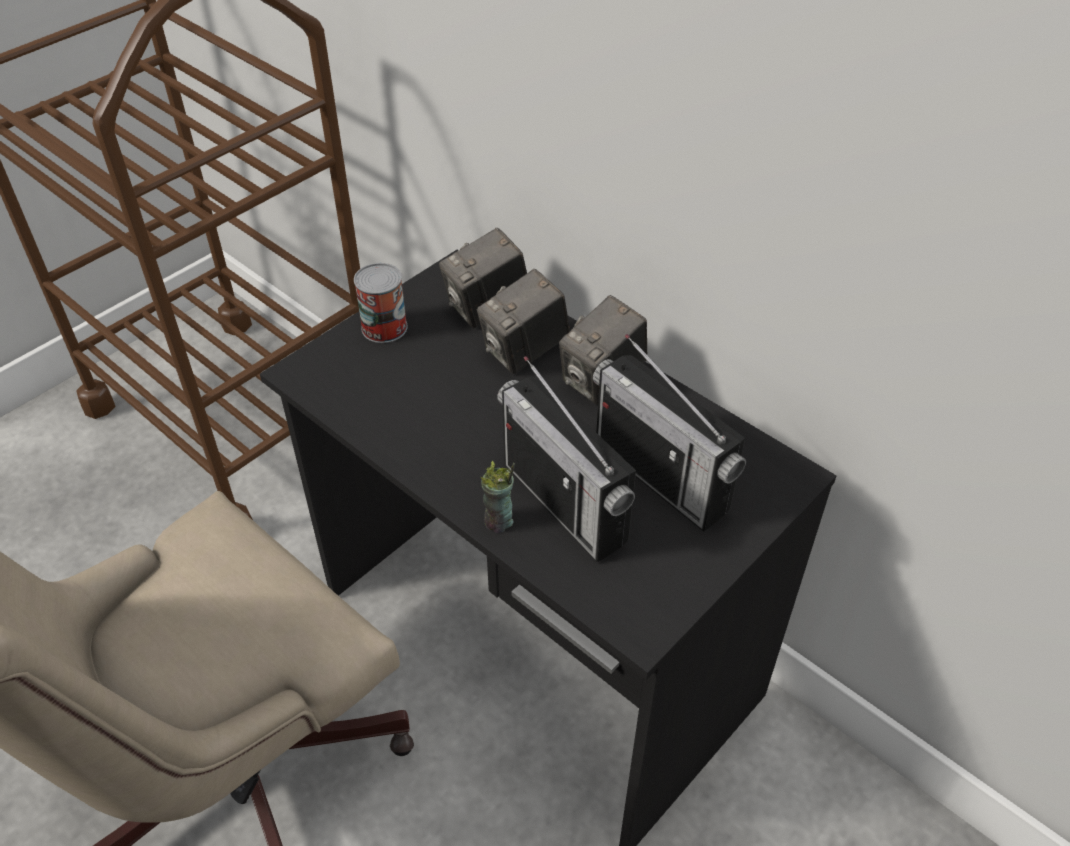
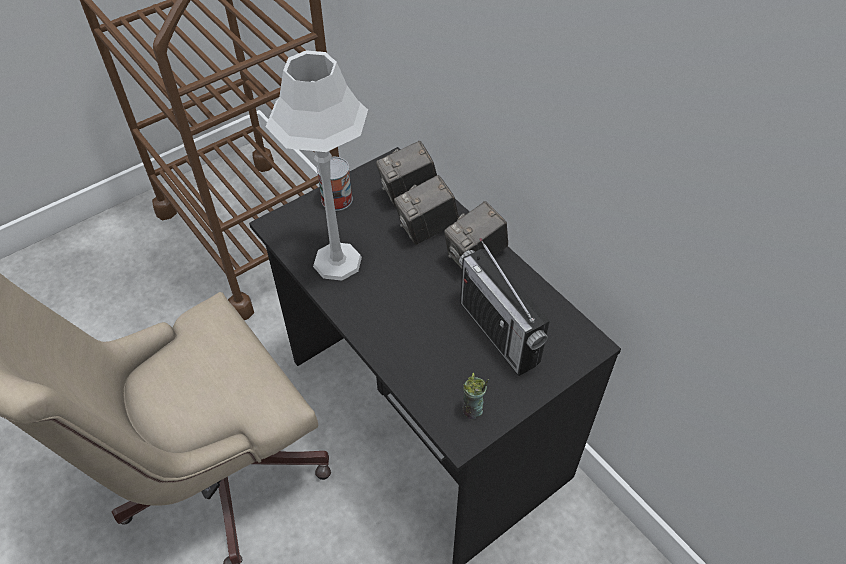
camera: 10 degrees right, 5 degrees up
cup [481,461,515,533] -> cup moved to [462,372,489,419]
radio [497,356,636,563] -> none
none -> grey table lamp [266,50,368,281]

